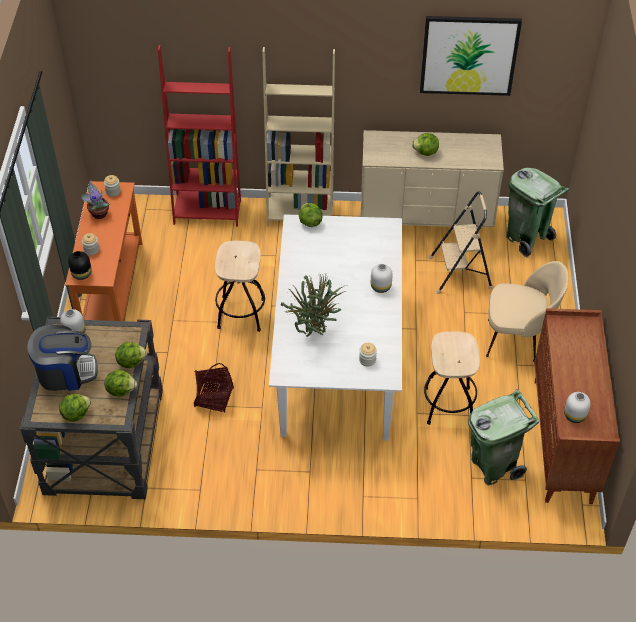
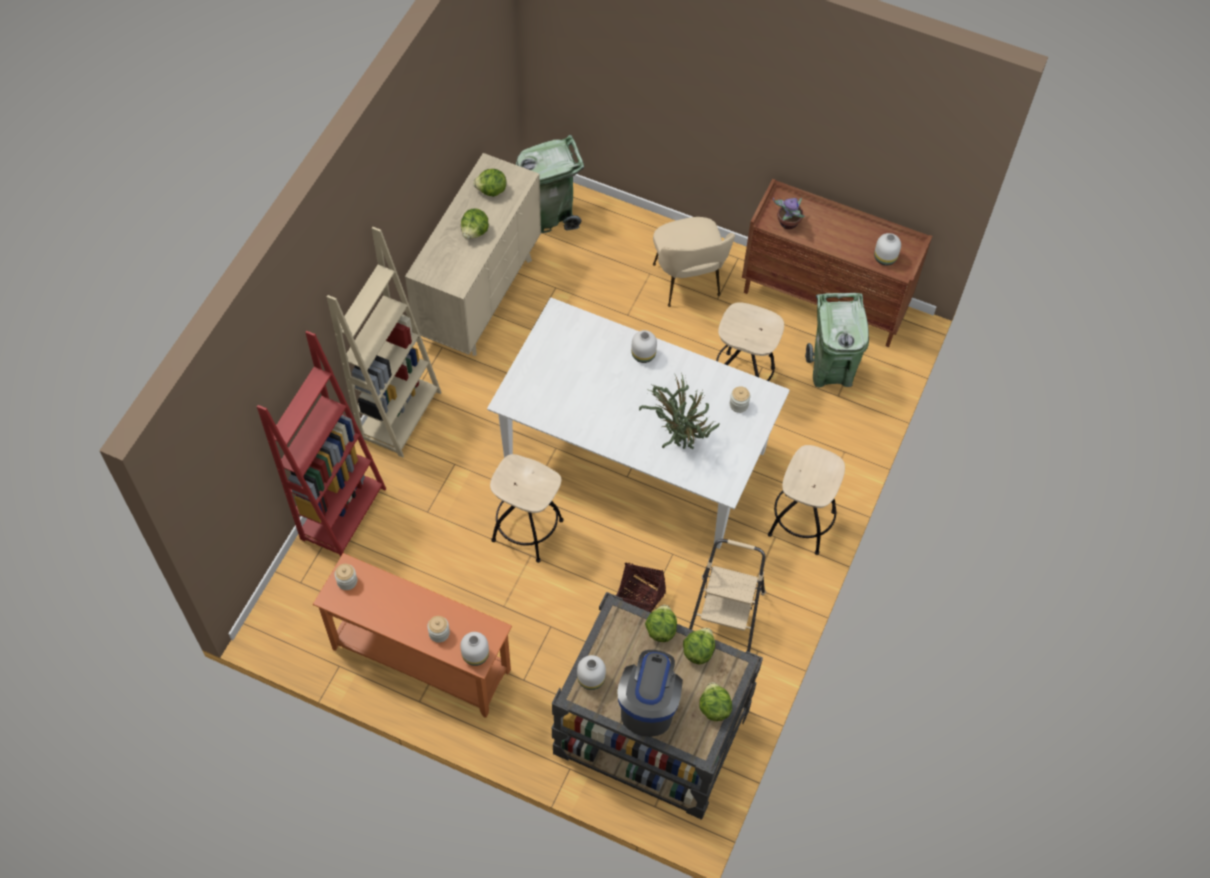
camera: 70 degrees left, 10 degrees up
black vase [68,251,92,280] -> white vase [460,632,489,666]
potted plant [80,180,111,219] -> potted plant moved to [773,198,805,229]
lettuce [299,203,322,227] -> lettuce moved to [473,169,506,197]
picture [420,16,522,96] -> none
beige step ladder [428,192,494,294] -> beige step ladder moved to [689,539,766,652]
beige chair [486,261,568,361] -> beige chair turned 135 degrees clockwise [653,217,735,307]
none -> beige stool [768,445,845,555]

